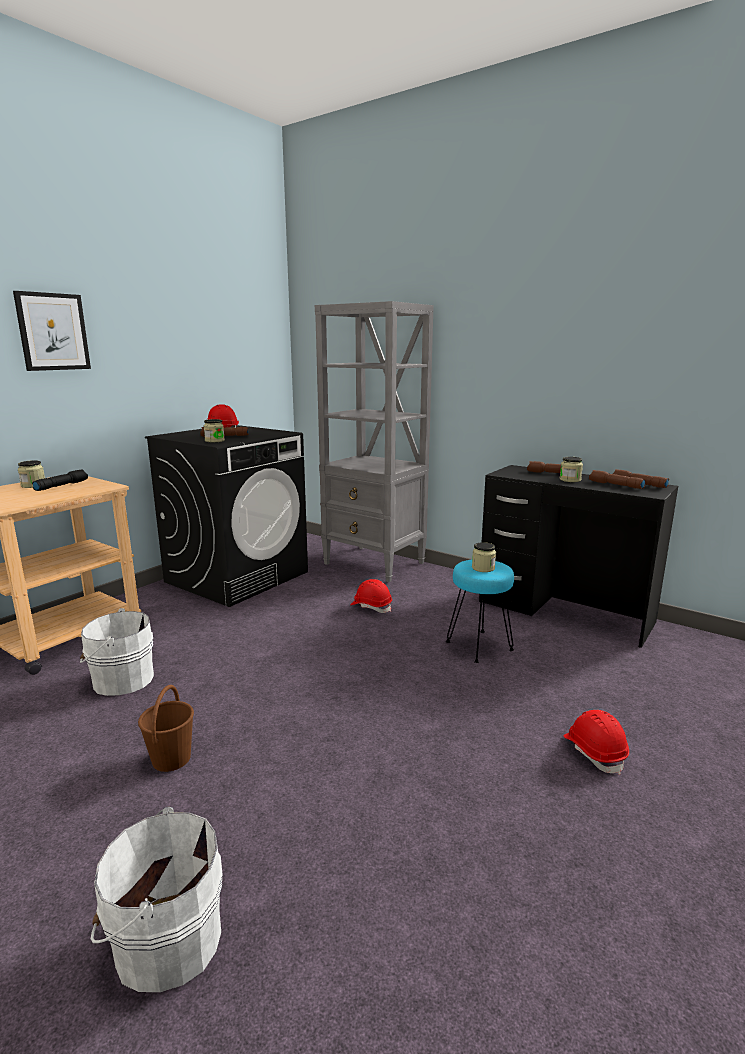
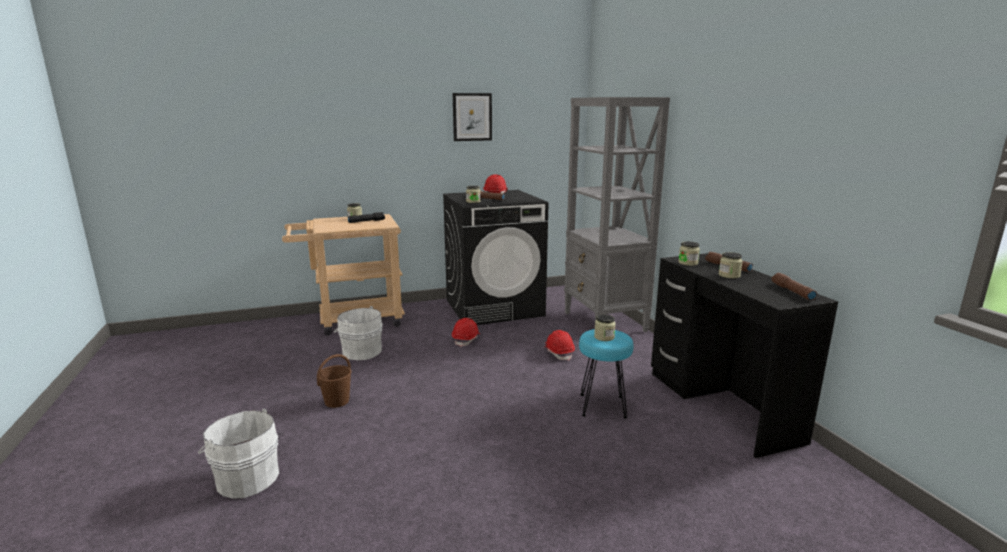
camera: 35 degrees right, 0 degrees up
picture [13,291,91,371] -> picture moved to [453,93,492,141]
red hard hat [563,710,629,775] -> red hard hat moved to [452,318,480,347]
brown flashlight [589,470,646,489] -> none
none -> jar [678,241,700,266]

